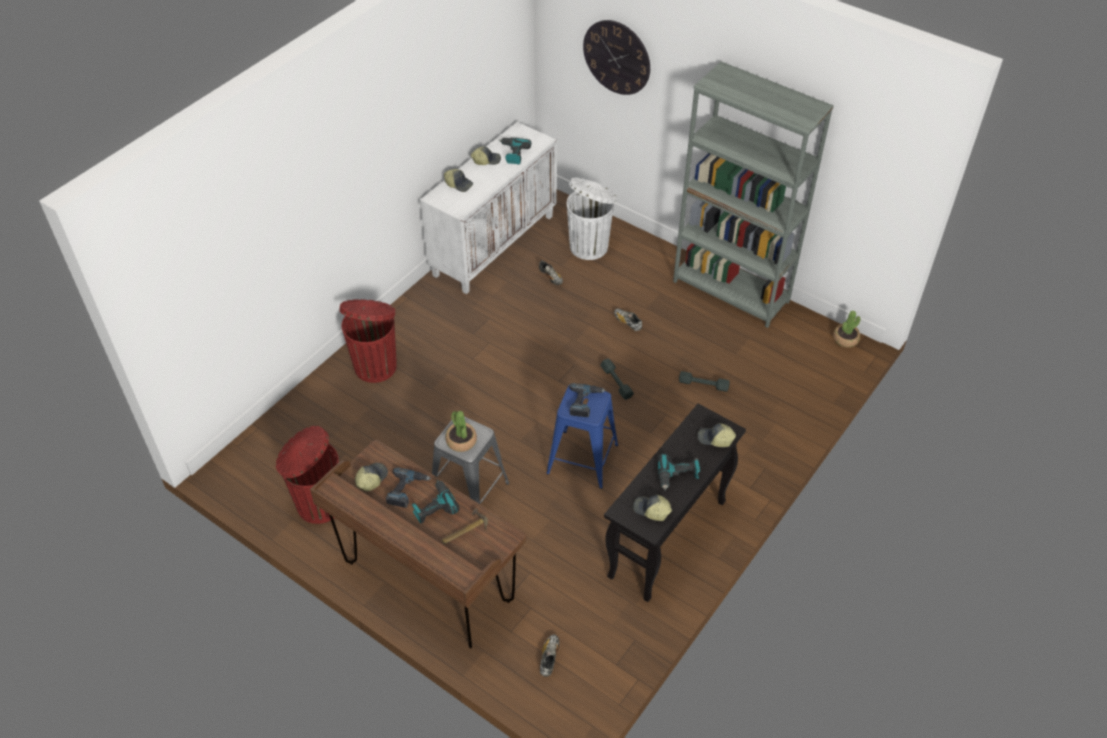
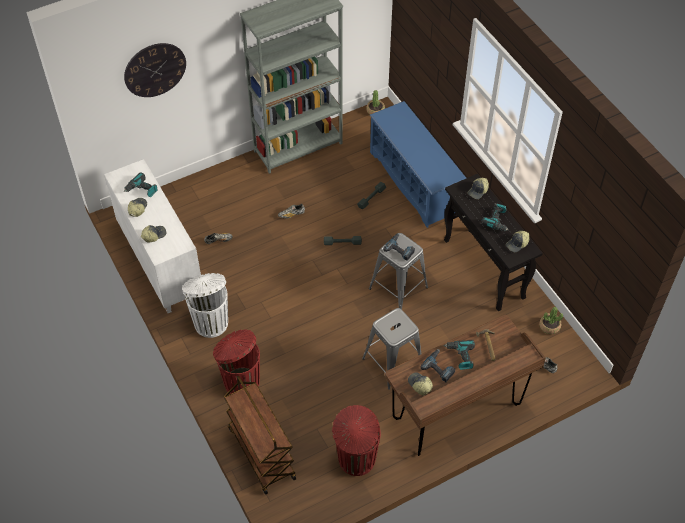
camera: 65 degrees left, 5 degrees up
potted plant [445,411,477,452] -> potted plant moved to [539,307,563,334]
blue stool [546,386,618,489] -> grey stool [369,233,428,309]
white trash can [567,178,617,260] -> white trash can moved to [182,273,228,338]
none -> brown cart [224,376,296,495]
none -> blue shoe rack [370,101,466,228]

